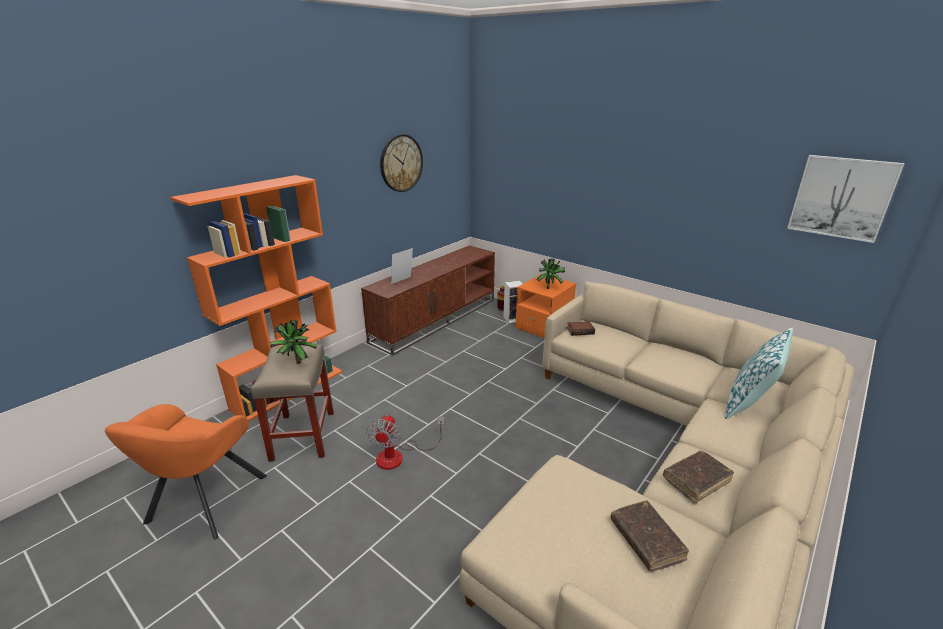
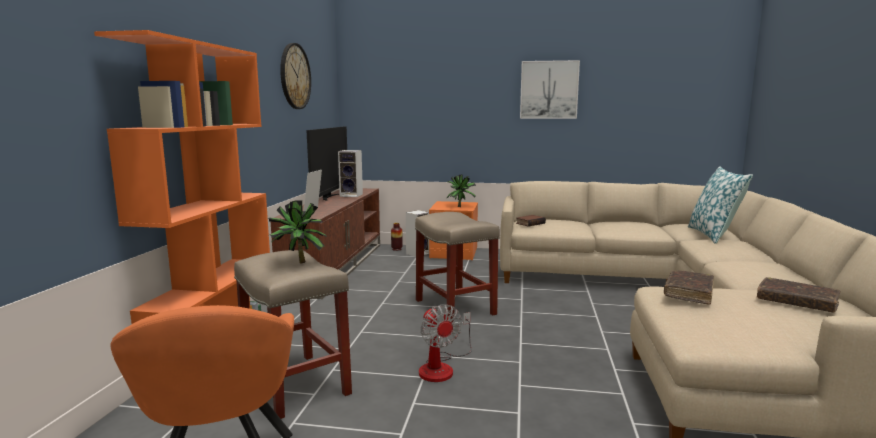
camera: 30 degrees left, 15 degrees down
brown book [663,451,734,503] -> brown book moved to [664,270,714,305]
picture [787,155,905,243] -> picture moved to [520,60,580,119]
none -> television [306,127,347,200]
none -> speaker [338,150,363,197]
none -> beige stool [415,212,500,323]

